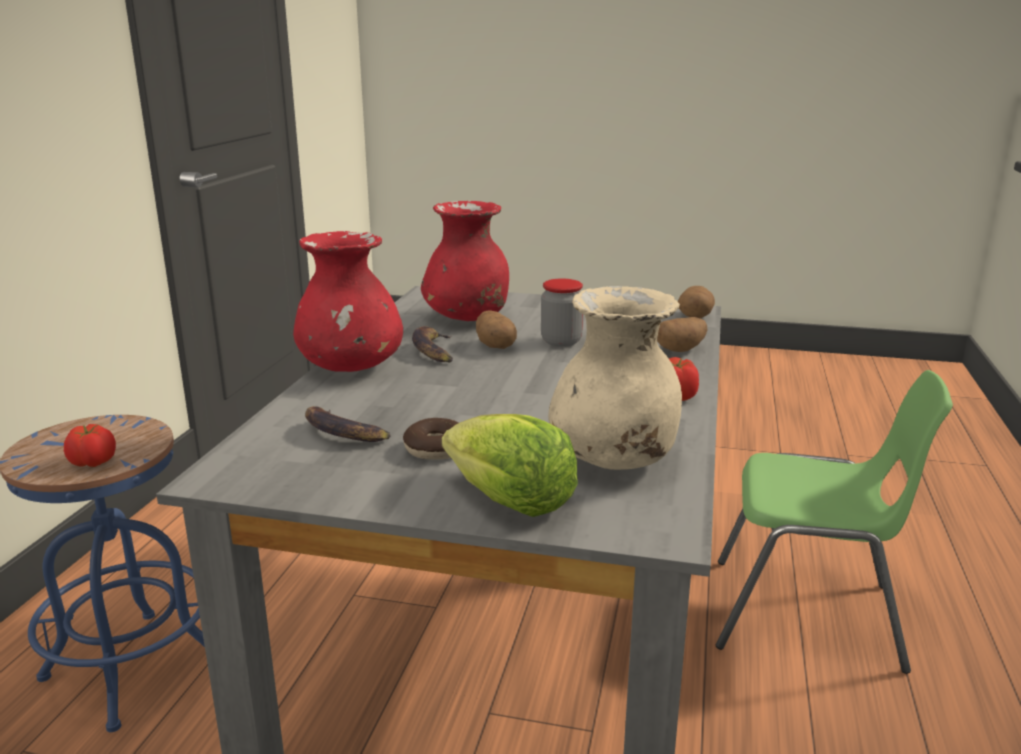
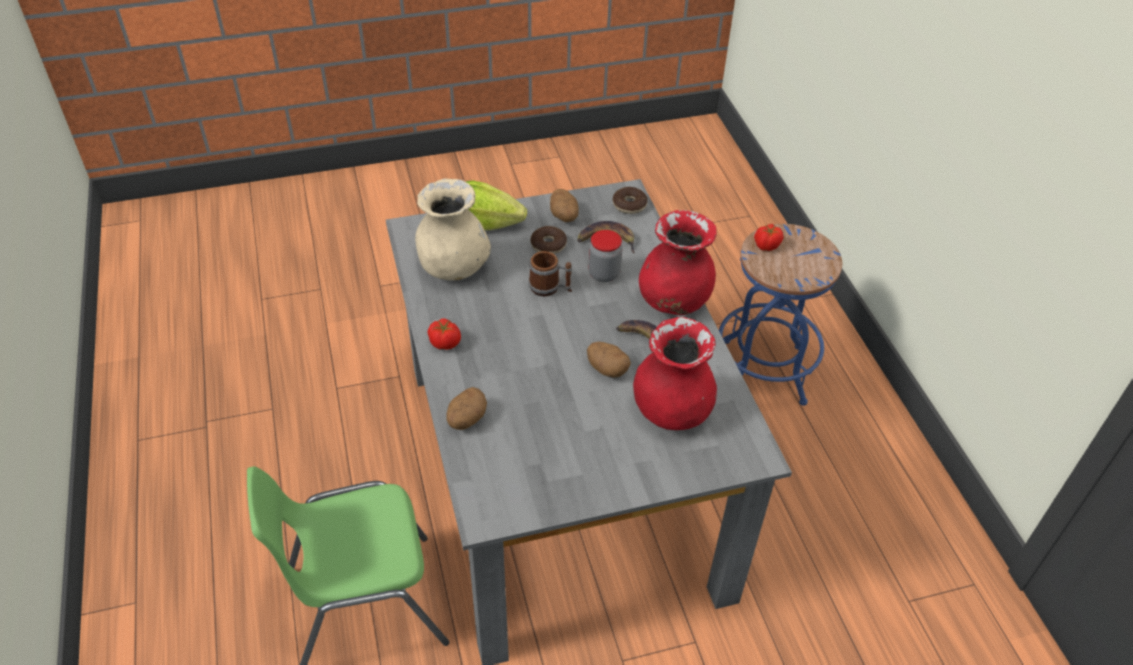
camera: 150 degrees right, 25 degrees up
jar [541,279,583,347] -> jar moved to [588,230,622,282]
potato [678,286,715,318] -> potato moved to [550,189,579,222]
none -> mug [528,251,572,296]
none -> donut [613,187,648,214]

